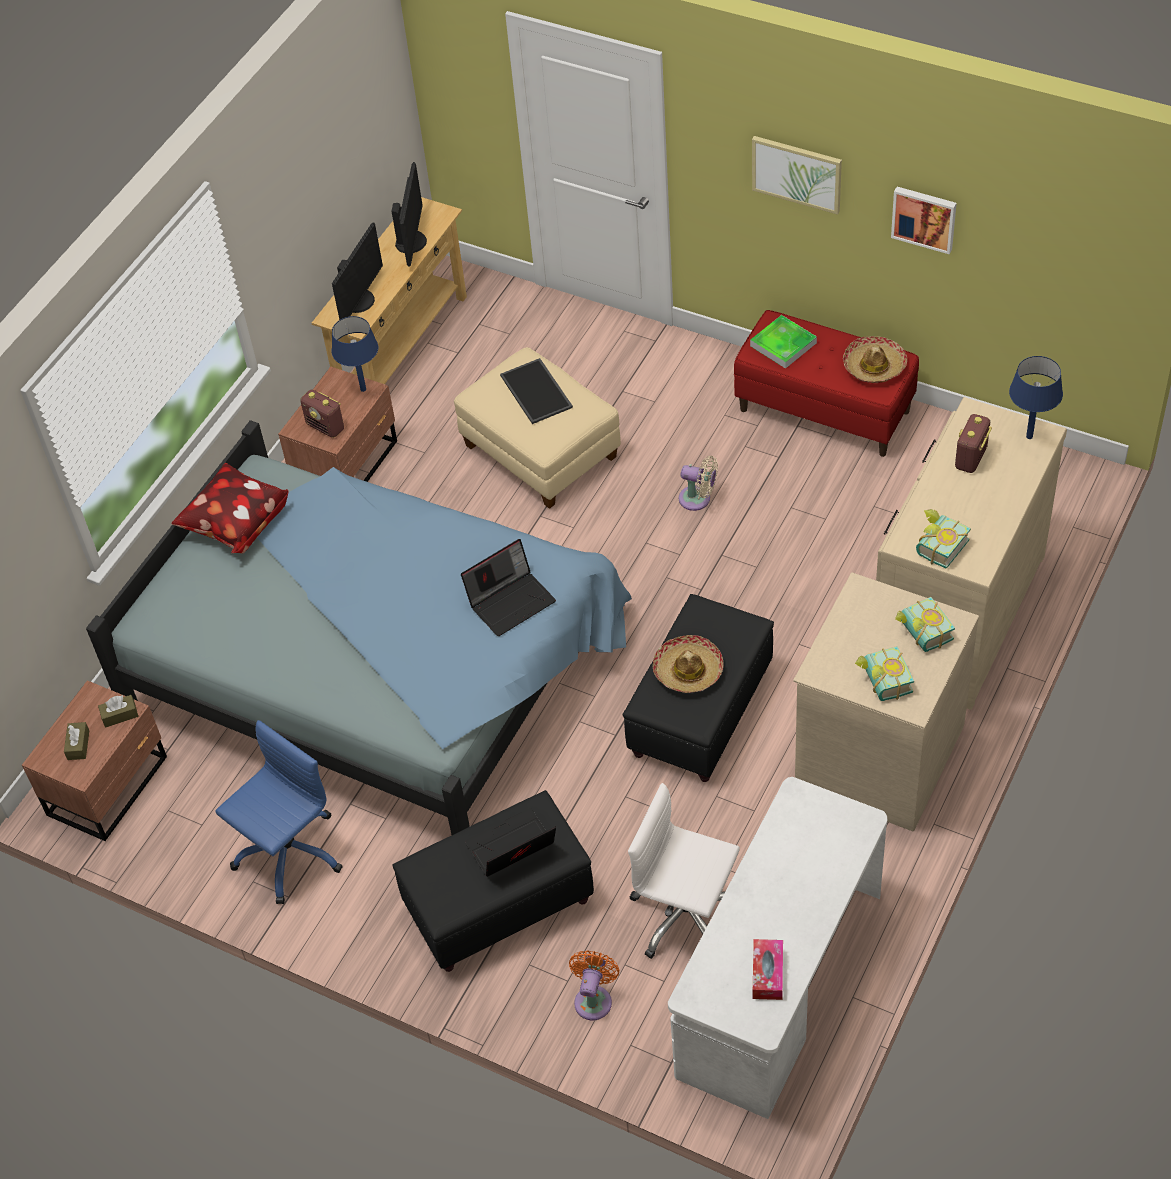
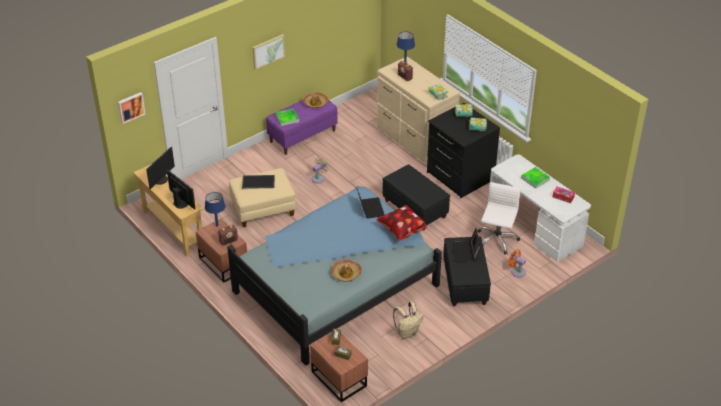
camera: 70 degrees left, 10 degrees down
pillow [172,463,288,554] -> pillow moved to [377,205,427,241]
blue office chair [215,720,343,904] -> beige backpack [393,302,424,339]
monitor [392,162,427,267] -> monitor turned 90 degrees clockwise [146,147,175,189]
white office chair [628,783,740,959] -> white office chair turned 150 degrees clockwise [477,182,521,255]
hat [653,635,724,693] -> hat moved to [332,260,362,282]
red bench [734,310,919,457] -> purple bench [266,100,338,155]
beige dresser [793,572,979,831] -> black dresser [427,103,500,198]
picture [891,187,957,254] -> picture moved to [118,92,145,124]
none -> tray [521,167,550,189]

